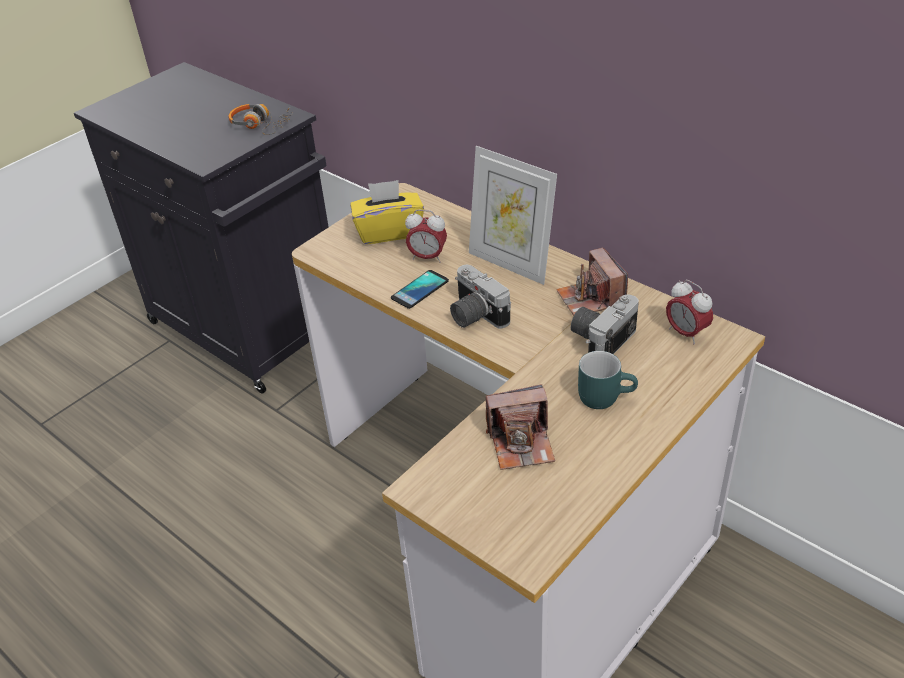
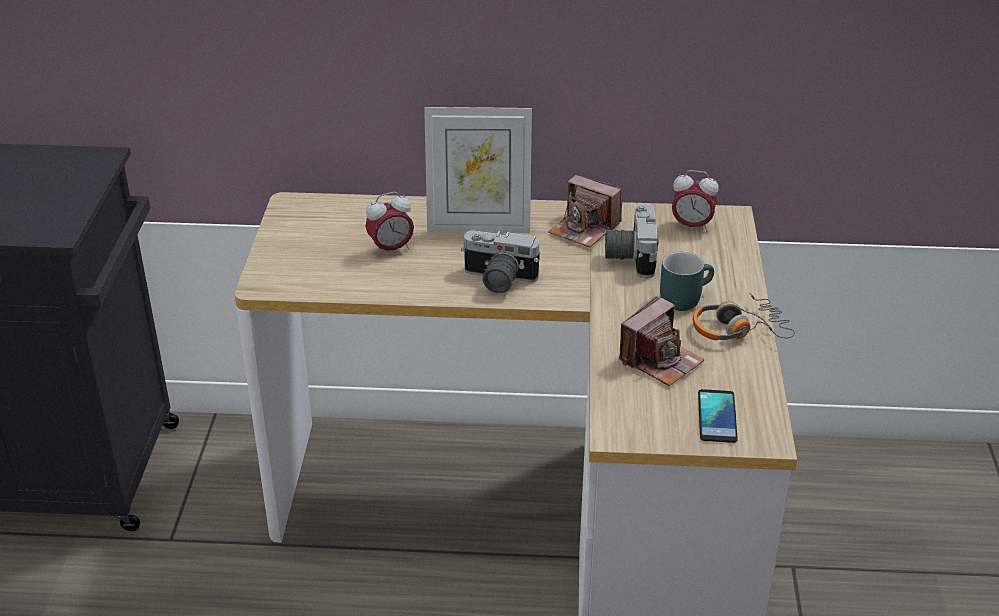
camera: 40 degrees left, 5 degrees down
headphones [229,104,293,135] -> headphones moved to [693,293,795,341]
yellow tissue box [350,180,424,244] -> none
phone [391,270,449,309] -> phone moved to [698,389,738,443]

